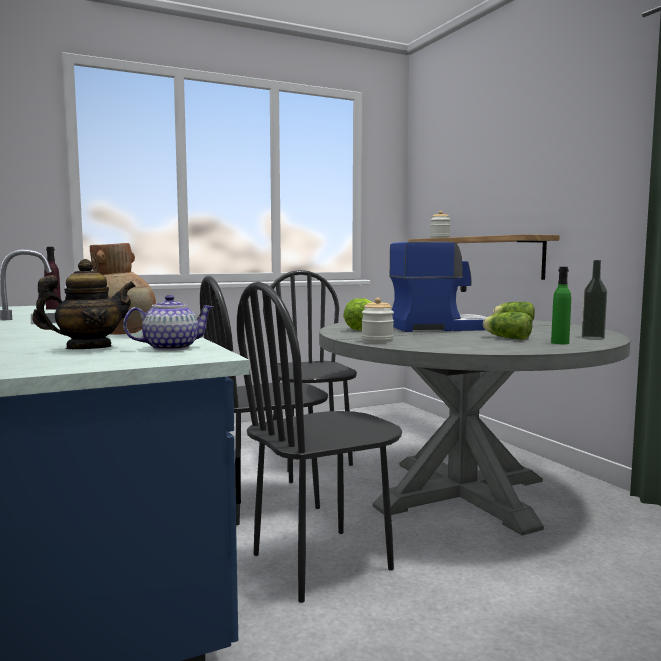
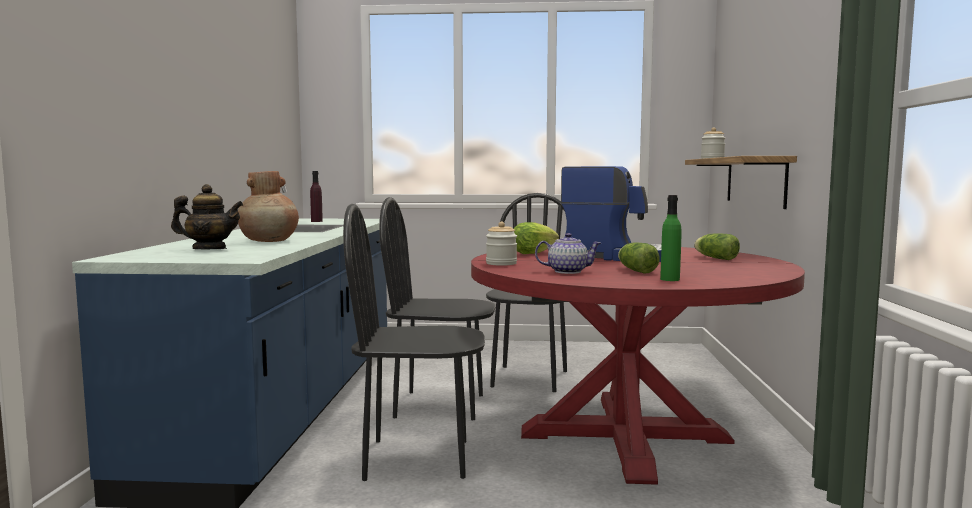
camera: 30 degrees right, 0 degrees up
teapot [123,295,214,351] -> teapot moved to [535,233,601,274]
grey dining table [319,320,630,535] -> red dining table [471,247,805,485]
bottle [582,260,607,340] -> none

